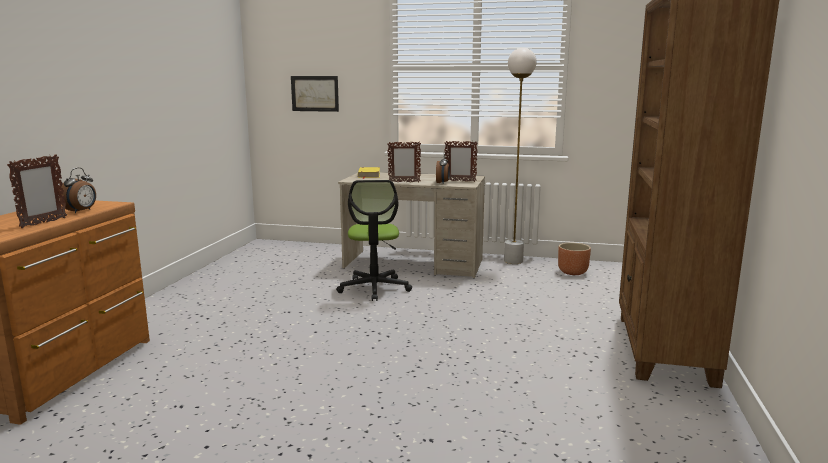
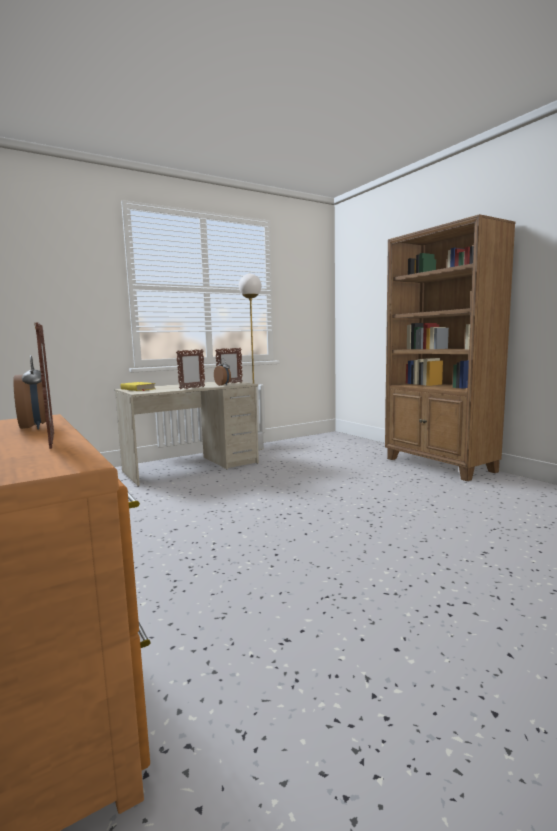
camera: 45 degrees left, 5 degrees down
picture [291,76,339,112] -> none
office chair [336,180,412,301] -> none
brown planter [558,242,591,275] -> none

